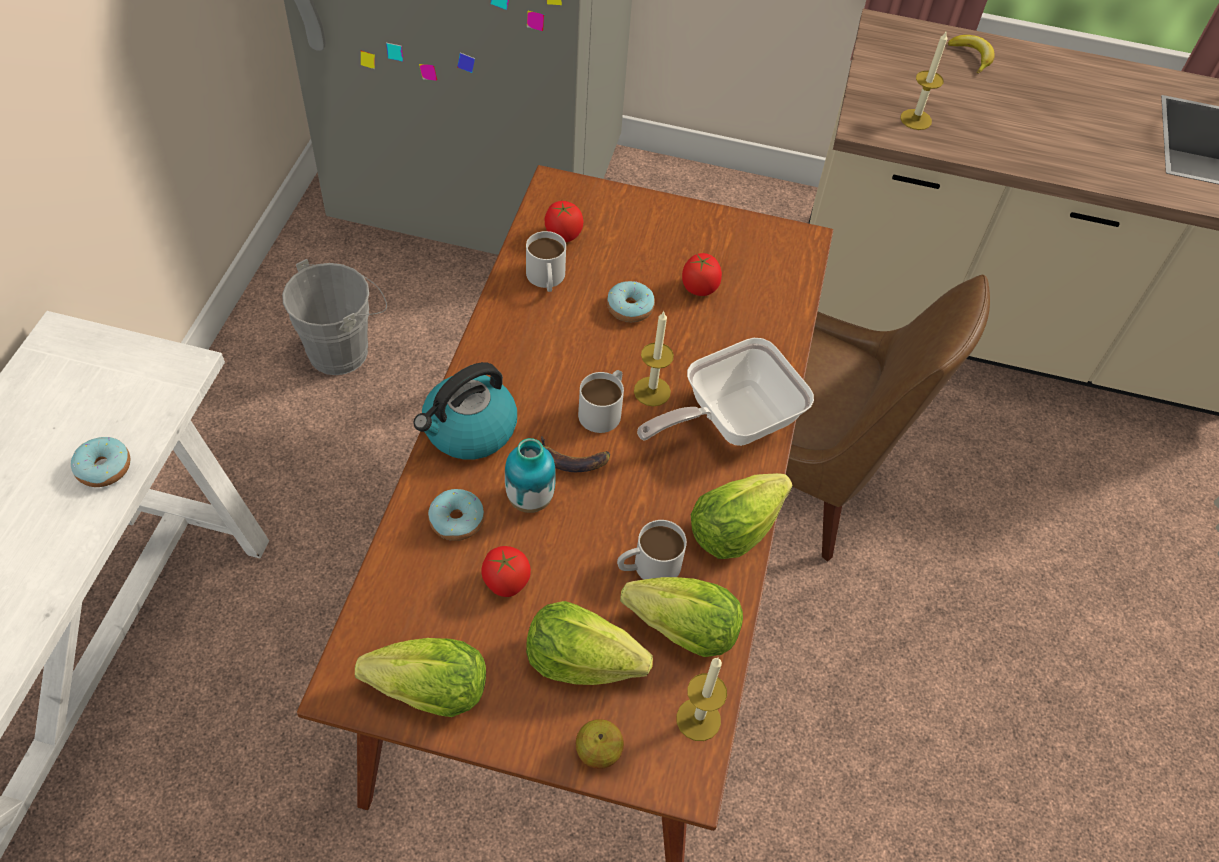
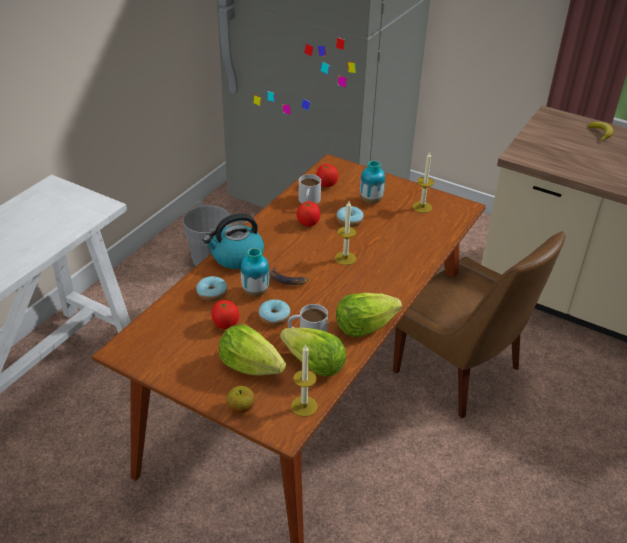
camera: 20 degrees right, 15 degrees down
donut [71,437,130,487] -> donut moved to [259,299,291,326]
lettuce [355,638,486,717] -> none
white mug [578,370,624,433] -> none
frying pan [637,338,814,446] -> none
tomato [682,253,722,296] -> tomato moved to [297,201,320,226]
candle [900,30,947,130] -> candle moved to [413,152,434,213]
none -> vase [360,160,385,204]

